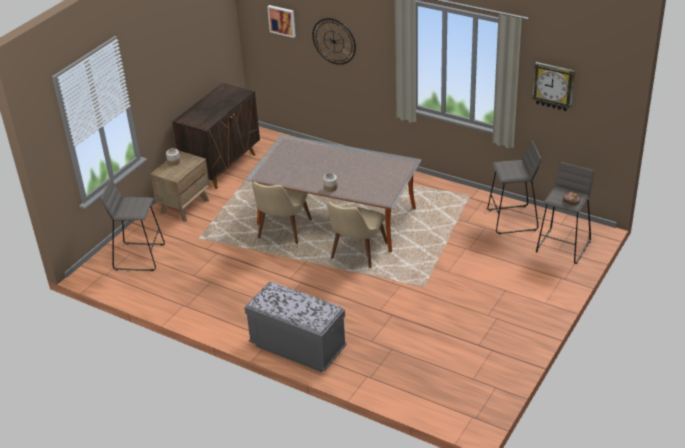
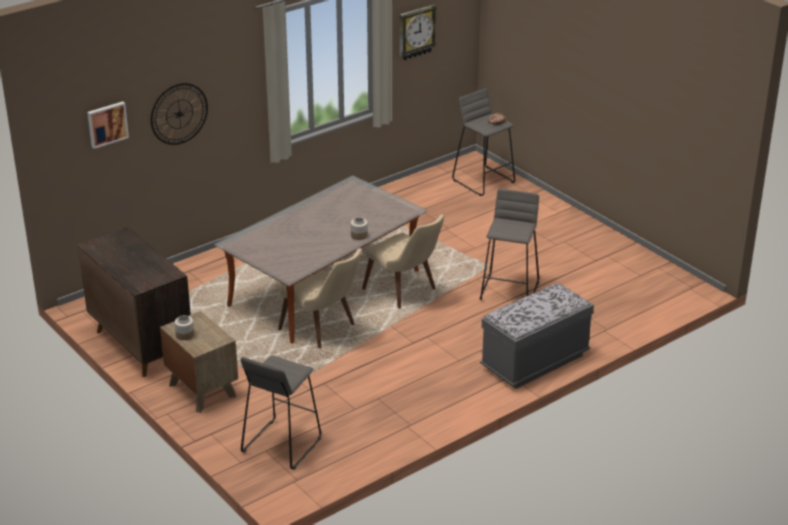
camera: 70 degrees left, 5 degrees down
grey stool [487,140,541,234] -> grey stool moved to [480,189,539,300]

